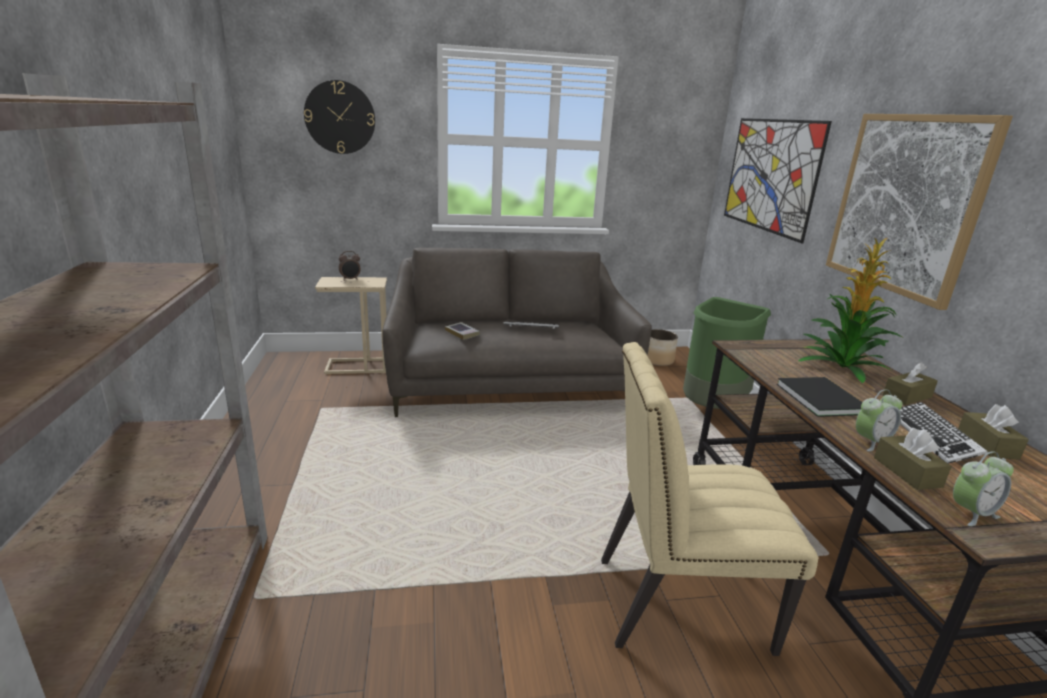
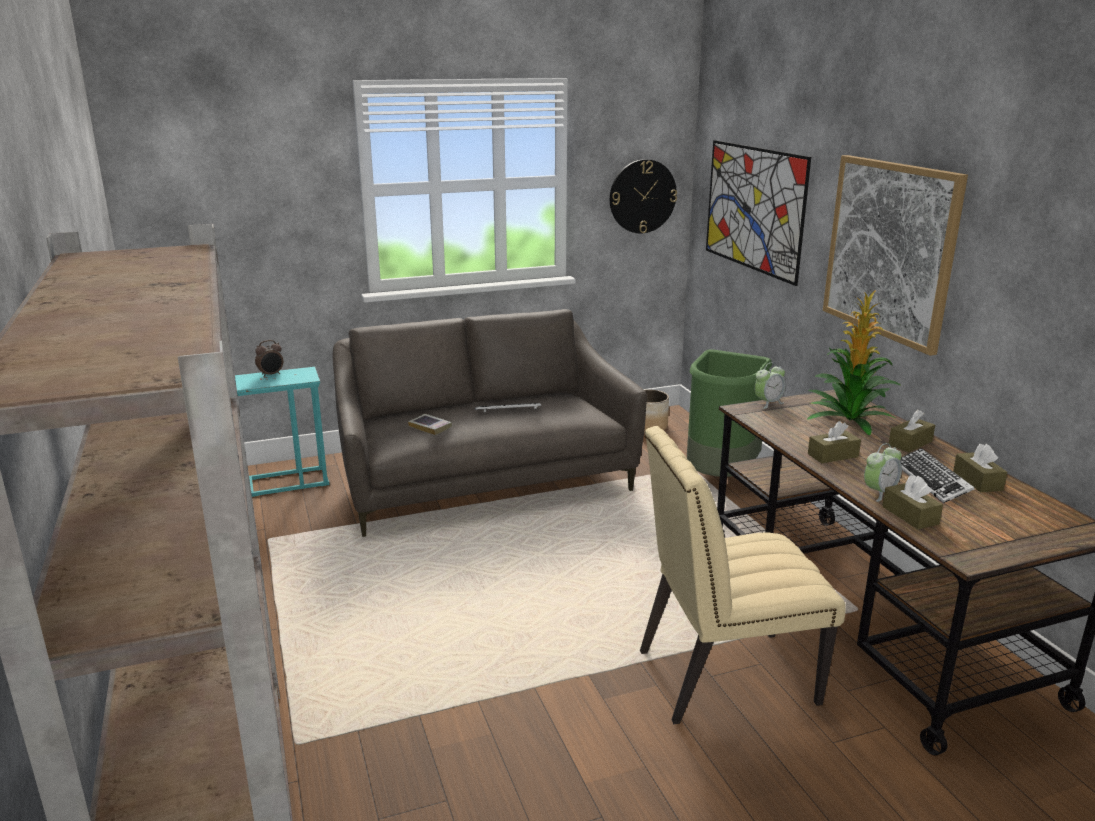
camera: 10 degrees left, 0 degrees up
wall clock [304,80,375,154] -> wall clock moved to [610,159,677,233]
beige side table [315,277,387,374] -> turquoise side table [235,367,329,497]
black book [777,377,862,417] -> brown tissue box [808,421,861,463]
alarm clock [953,451,1014,526] -> alarm clock moved to [754,363,785,409]

